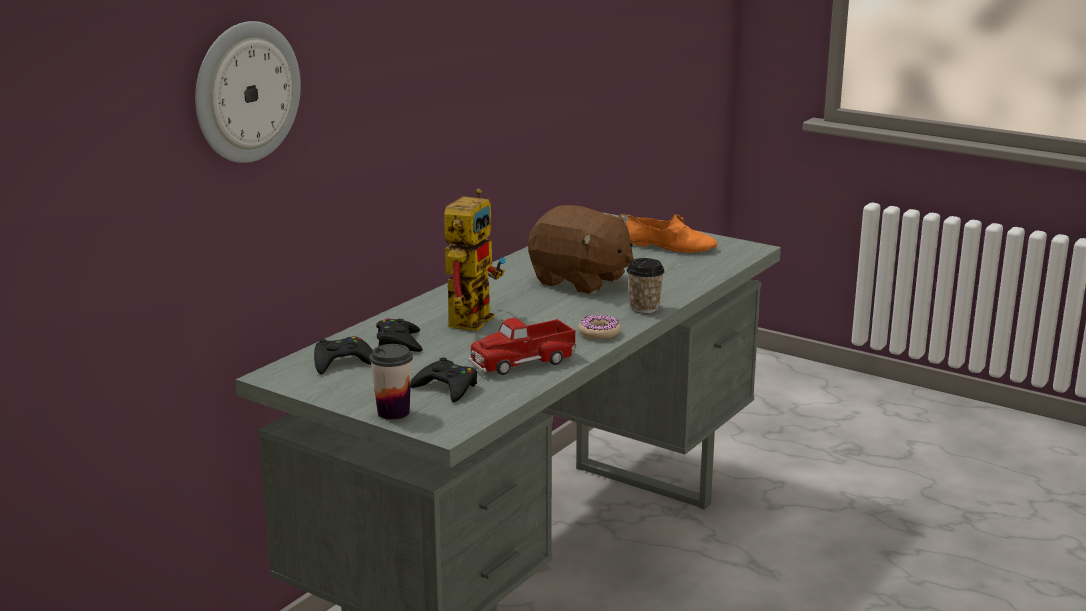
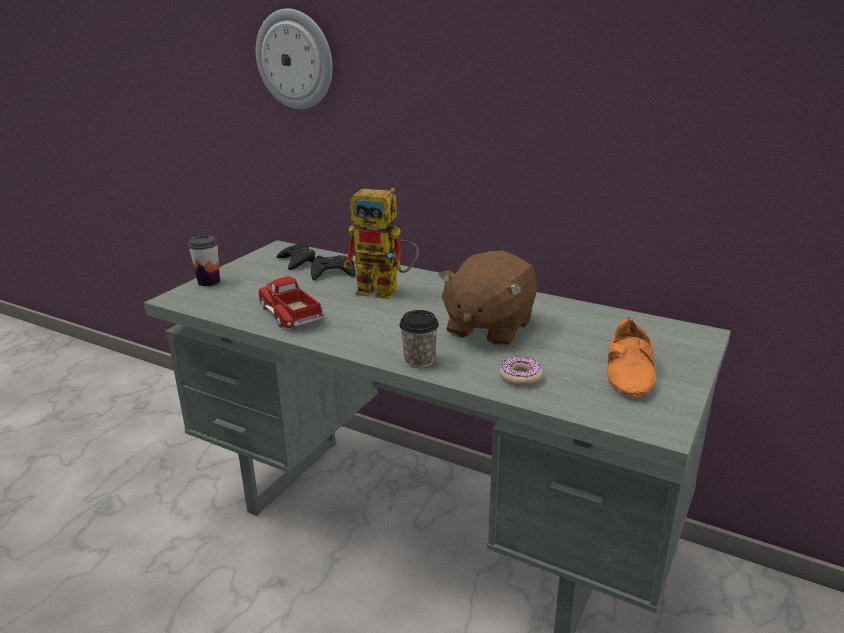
camera: 85 degrees right, 5 degrees up
black game controller [411,357,477,402] -> none
donut [578,315,621,340] -> donut moved to [499,357,543,386]

